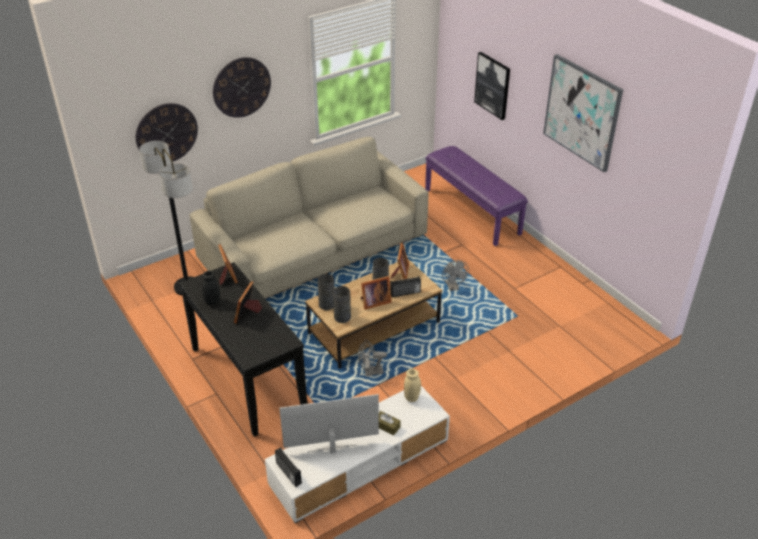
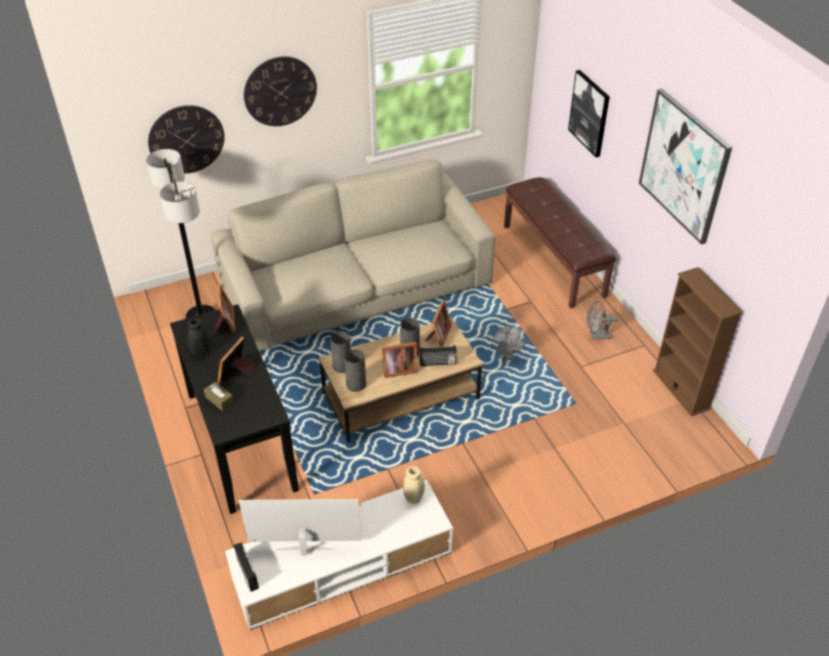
camera: 10 degrees right, 5 degrees up
grey fan [358,339,387,376] -> grey fan moved to [587,301,618,340]
brown tissue box [379,411,401,435] -> brown tissue box moved to [204,382,234,411]
purple bench [425,146,528,246] -> brown bench [504,177,616,309]
none -> brown bookcase [653,267,743,416]

